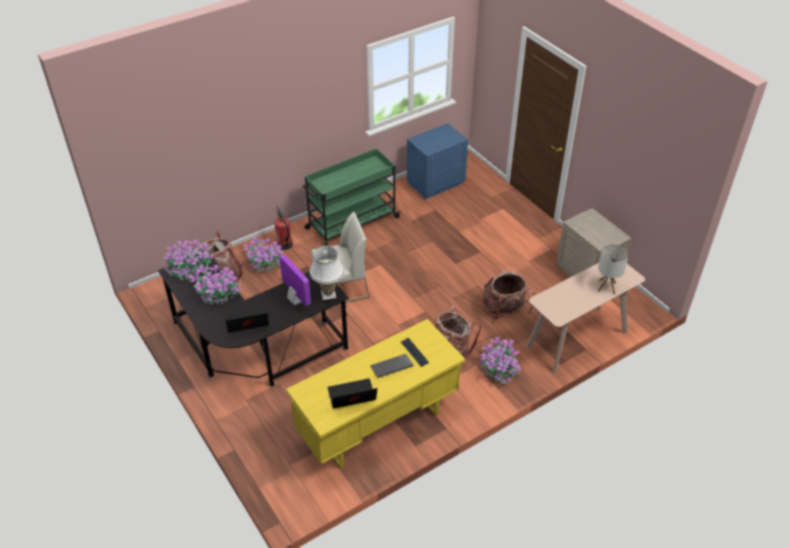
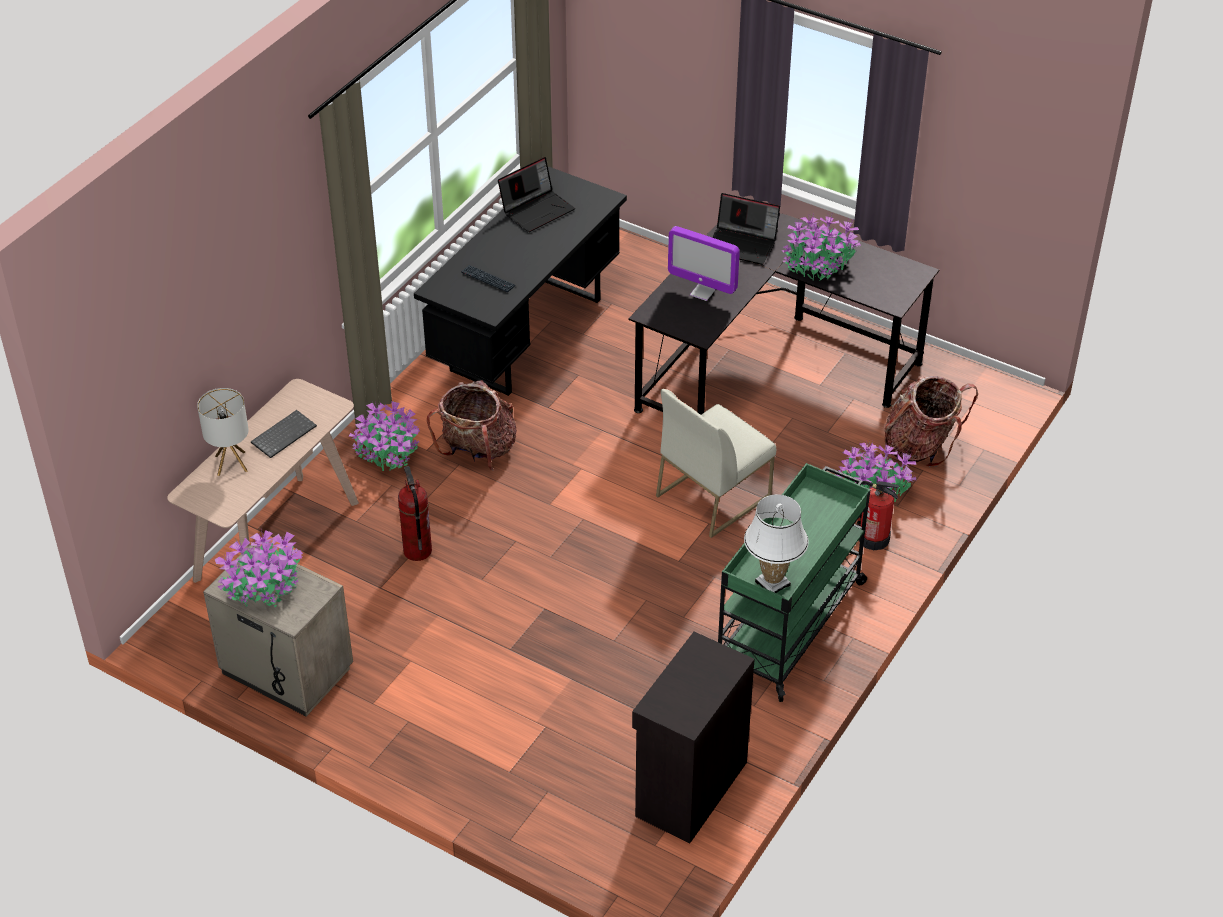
camera: 155 degrees right, 0 degrees up
potted plant [164,239,214,281] -> potted plant moved to [215,529,303,607]
laptop [225,307,269,333] -> laptop turned 60 degrees clockwise [712,193,780,265]
yellow desk [286,319,465,468] -> black desk [414,166,627,396]
white table lamp [309,246,345,302] -> white table lamp moved to [744,494,809,593]
keyboard [371,354,413,378] -> keyboard moved to [251,410,317,458]
blue nightstand [407,123,468,199] -> black cabinet [632,632,755,844]
backpack [483,270,535,320] -> fire extinguisher [398,466,432,561]

